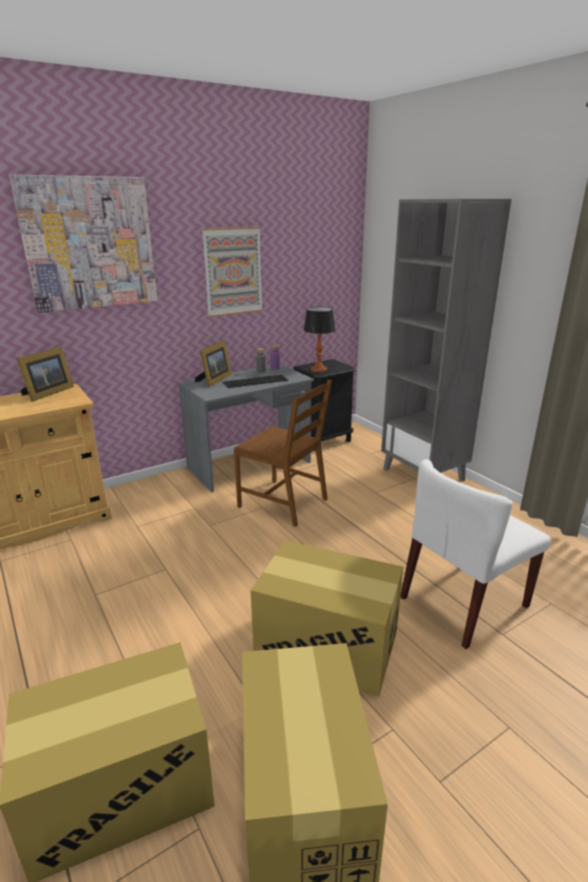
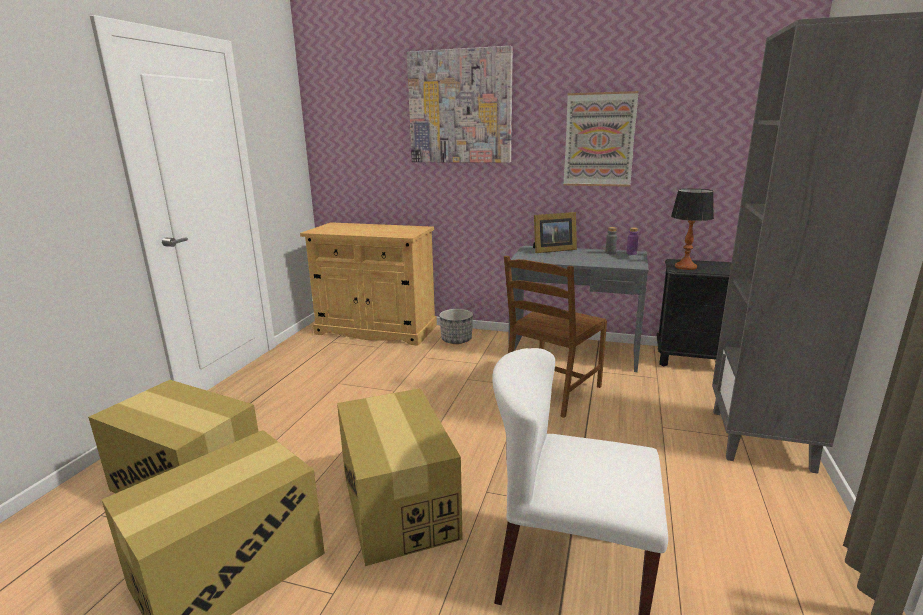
camera: 50 degrees right, 5 degrees down
picture frame [17,346,74,402] -> none
keyboard [223,375,288,388] -> none
brown chair [234,380,332,527] -> brown chair turned 45 degrees clockwise [504,256,607,418]
none -> planter [439,309,473,344]

